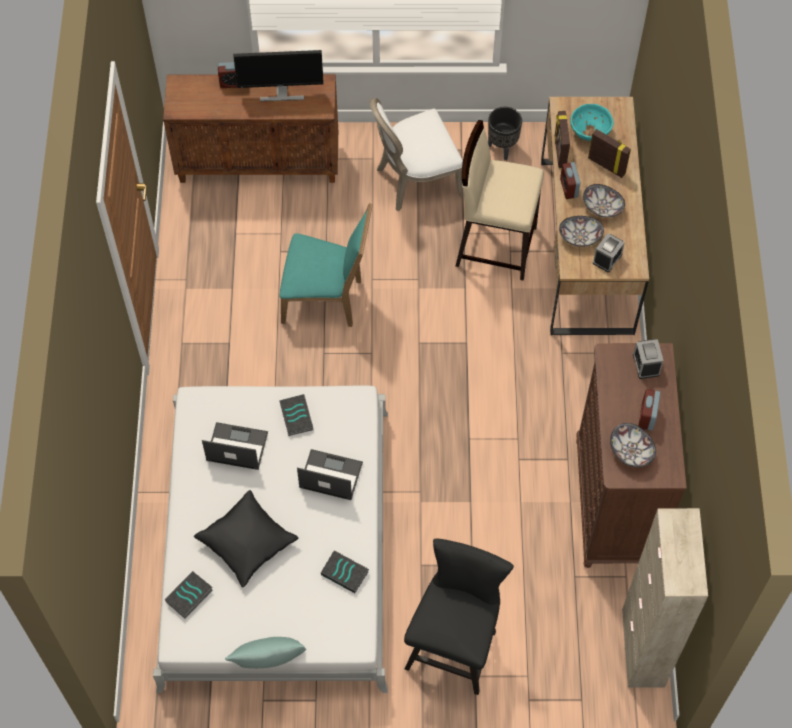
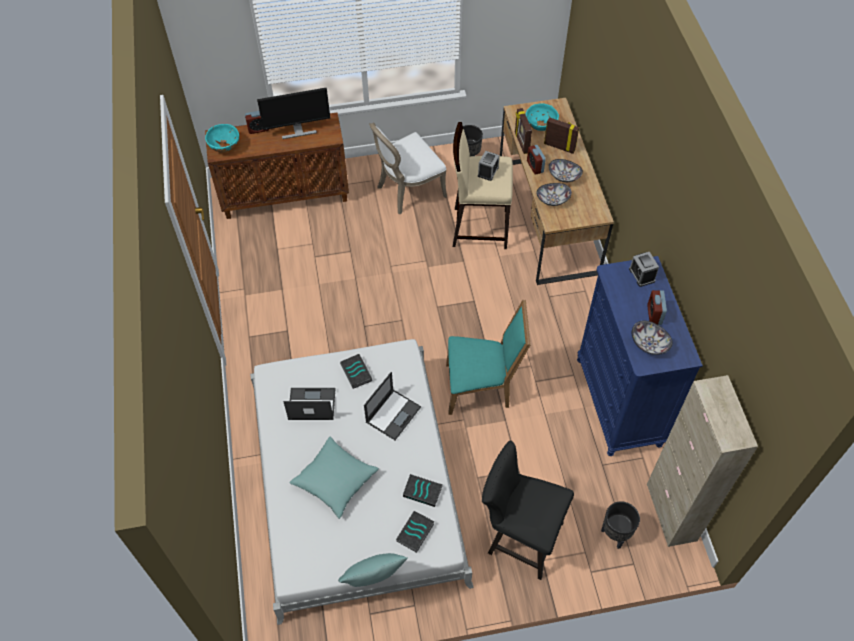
camera: 10 degrees left, 5 degrees down
book [165,571,213,619] -> book moved to [396,511,435,553]
black pillow [194,490,299,588] -> turquoise pillow [290,437,379,519]
turquoise chair [280,203,373,327] -> turquoise chair moved to [446,300,531,415]
laptop [297,449,363,500] -> laptop turned 120 degrees clockwise [364,372,421,440]
black chair [404,538,514,695] -> black chair turned 75 degrees counterclockwise [482,440,574,580]
brown dresser [576,343,687,568] -> blue dresser [577,256,703,456]
alarm clock [593,233,625,272] -> alarm clock moved to [478,151,499,181]
none -> turquoise bowl [205,124,239,152]
none -> black planter [601,501,640,549]

